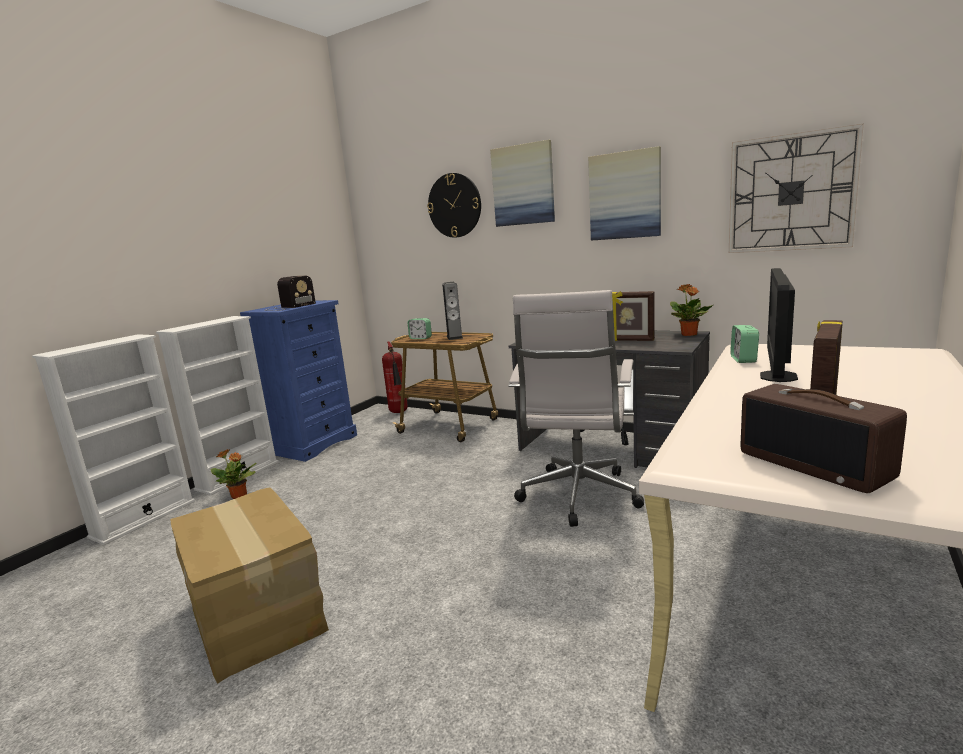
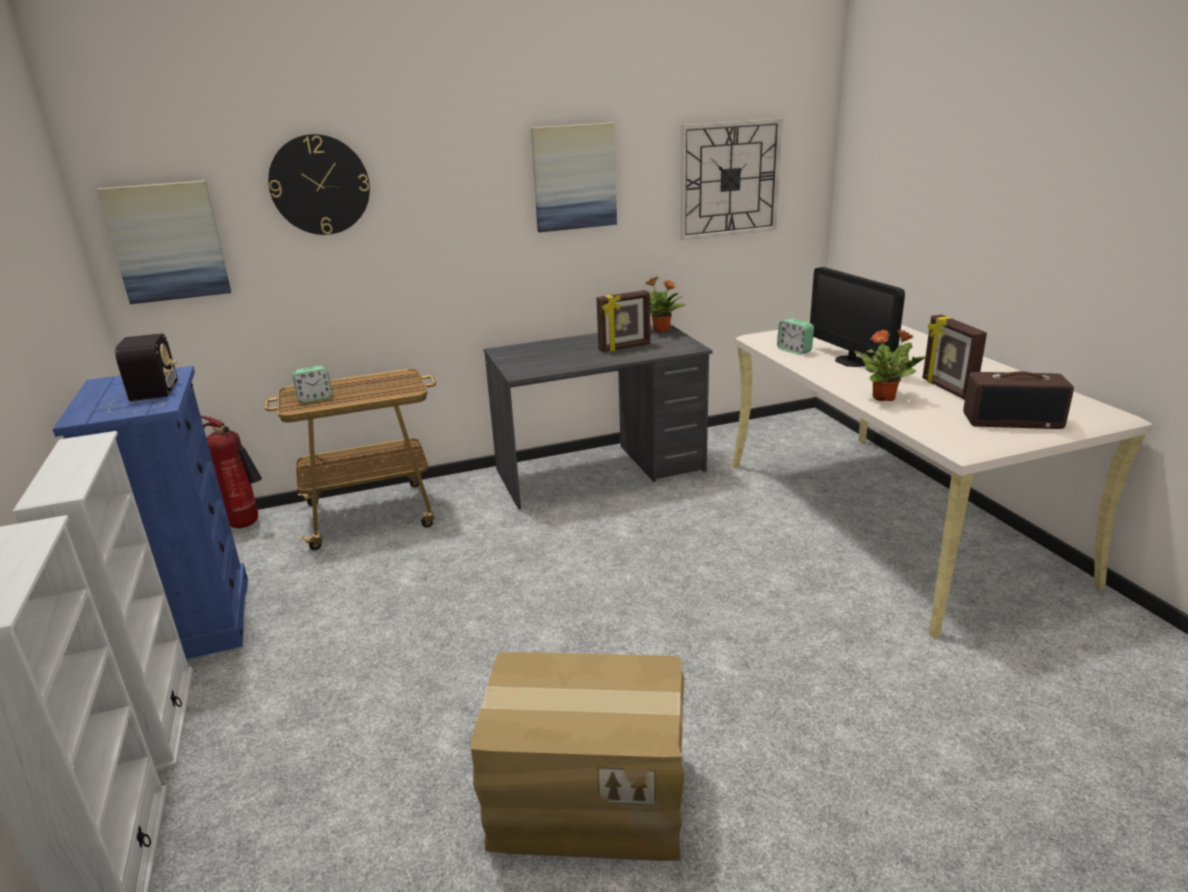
camera: 50 degrees left, 10 degrees up
potted plant [210,449,257,499] -> potted plant moved to [854,329,926,401]
speaker [442,282,463,340] -> none
picture [490,140,555,227] -> picture moved to [97,181,231,304]
white office chair [508,290,644,527] -> none

